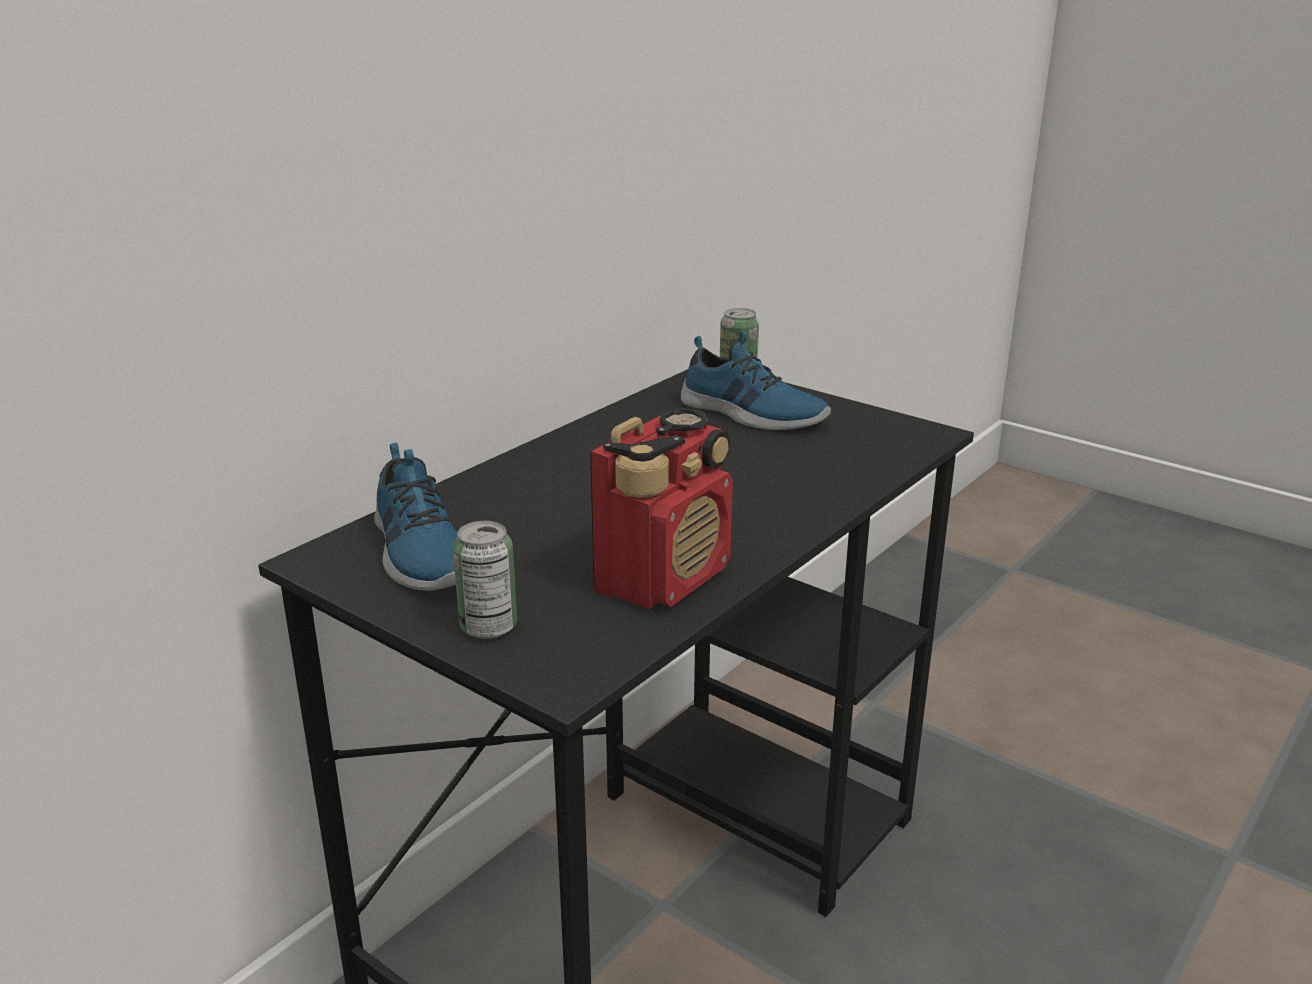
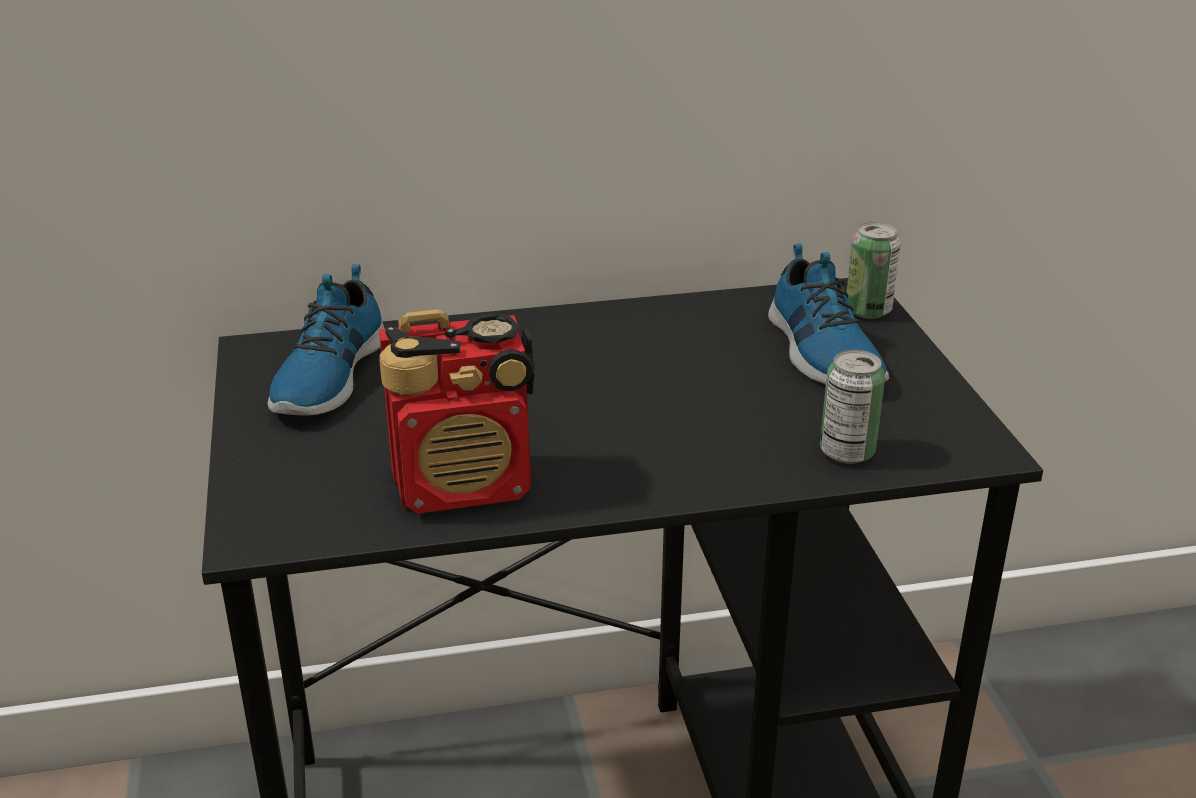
camera: 40 degrees right, 5 degrees up
can [453,521,517,639] -> can moved to [820,350,885,464]

